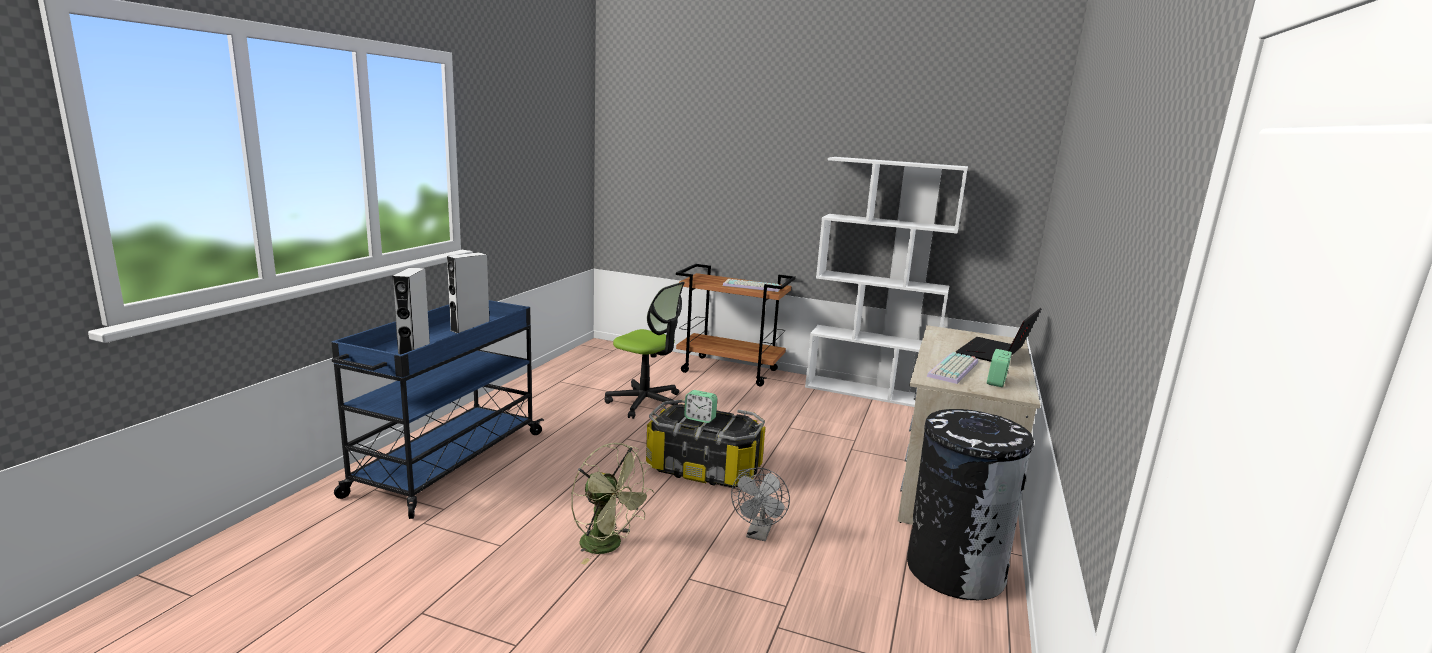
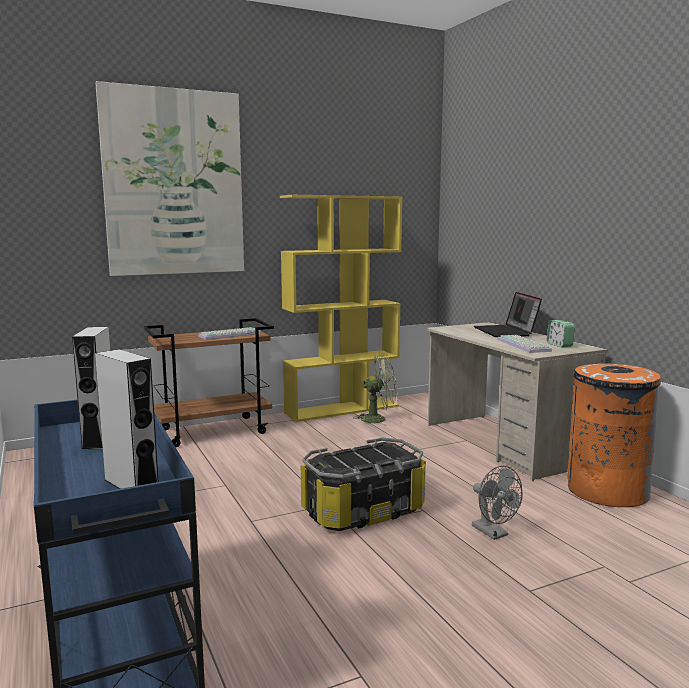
camera: 45 degrees left, 5 degrees down
green fan [571,443,654,565] -> green fan moved to [353,355,398,426]
office chair [605,282,685,419] -> none
alarm clock [684,390,717,423] -> none
white bookcase [805,157,968,407] -> yellow bookcase [280,195,402,422]
black trash can [907,409,1034,600] -> orange trash can [567,364,661,507]
none -> picture [95,81,244,276]

